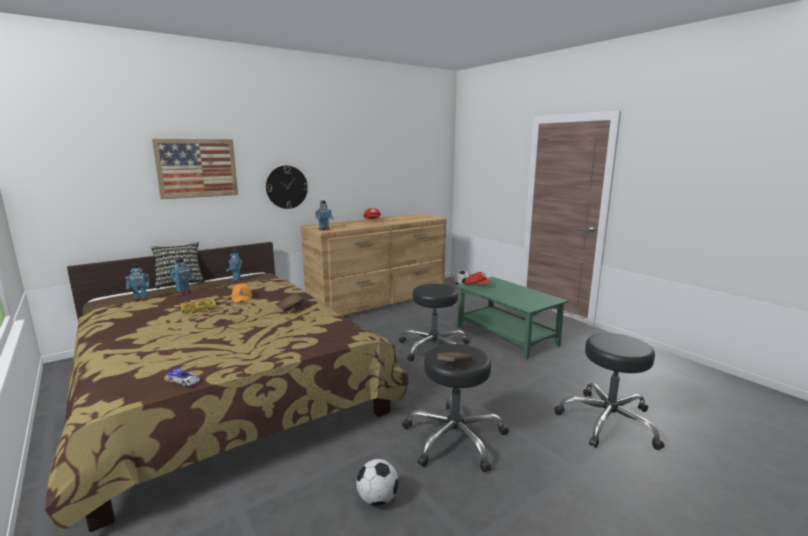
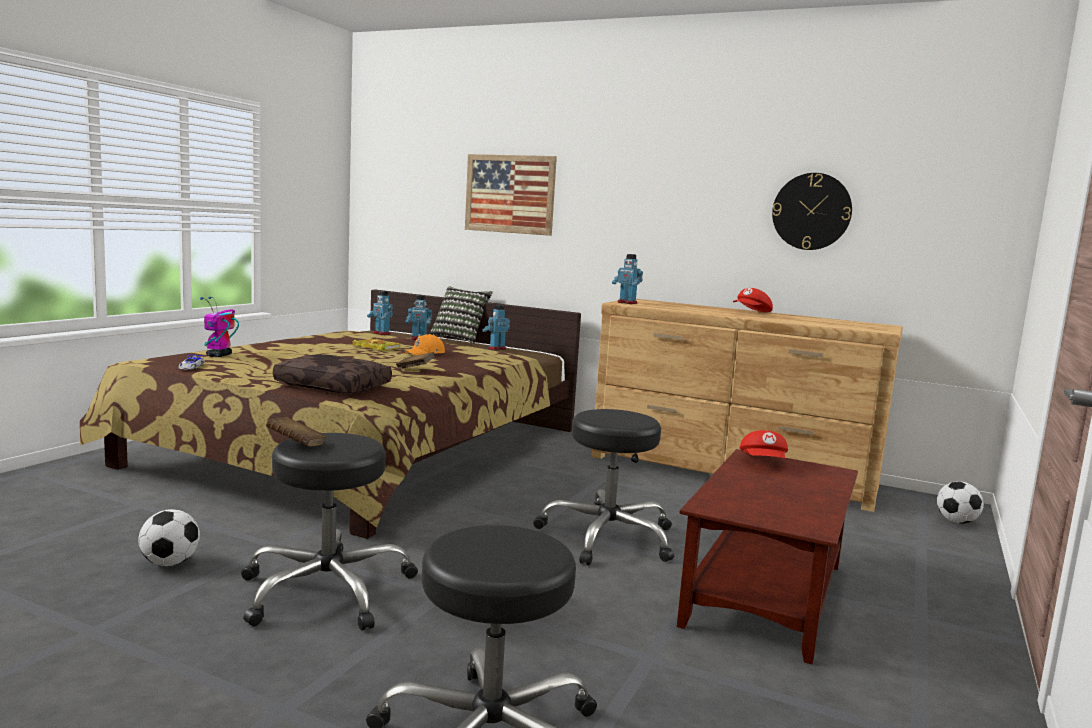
camera: 60 degrees right, 5 degrees down
wall clock [266,166,308,209] -> wall clock moved to [772,173,852,250]
green coffee table [456,277,568,360] -> brown coffee table [677,449,858,664]
none -> toy robot [200,296,239,357]
none -> brown pillow [273,354,392,394]

